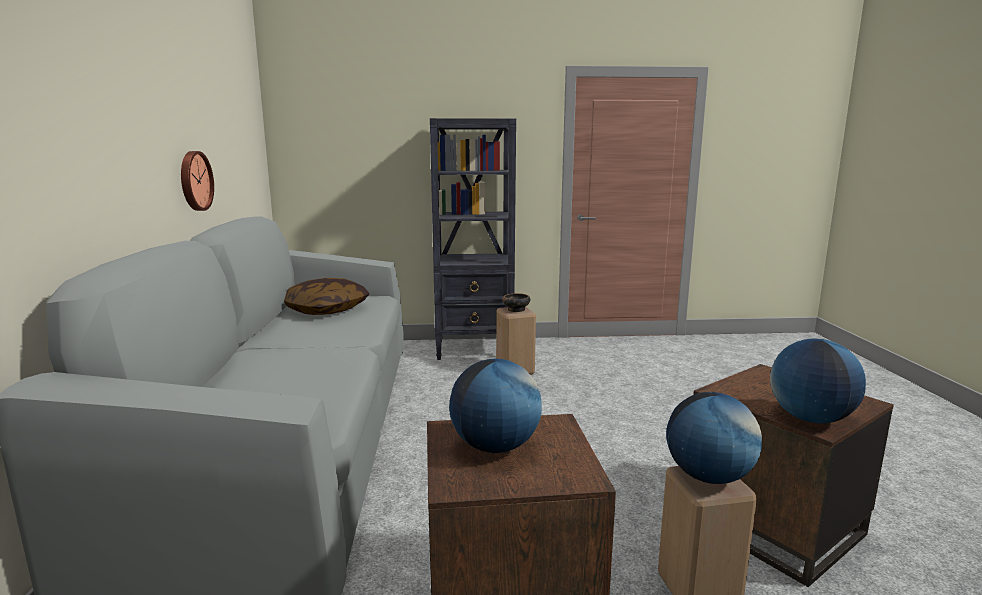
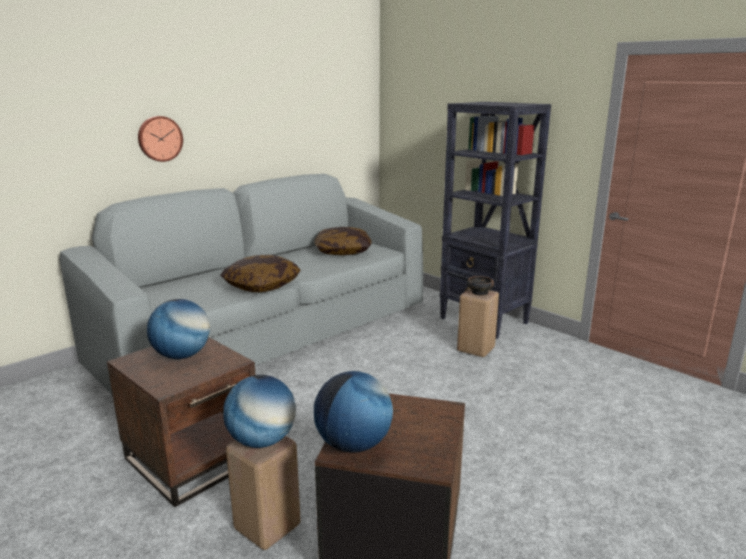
camera: 50 degrees right, 5 degrees up
wall clock [181,151,214,211] -> wall clock moved to [138,116,183,162]
none -> pillow [220,255,301,292]

